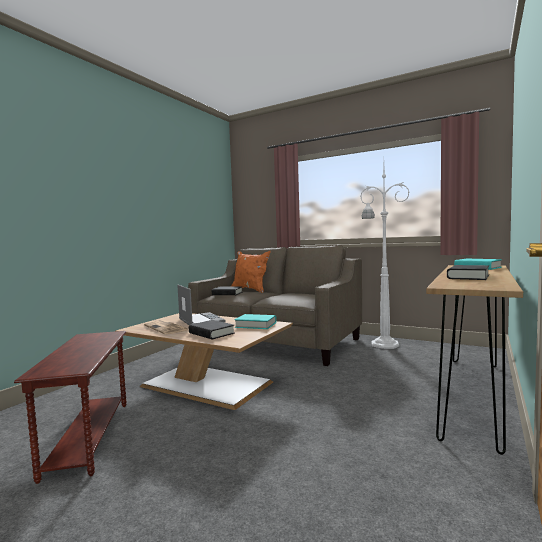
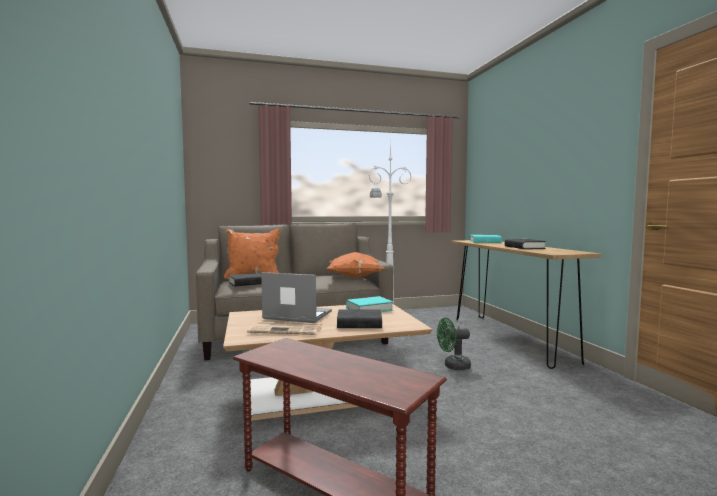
camera: 45 degrees left, 0 degrees up
none -> orange pillow [326,252,385,278]
none -> green fan [437,318,471,370]

